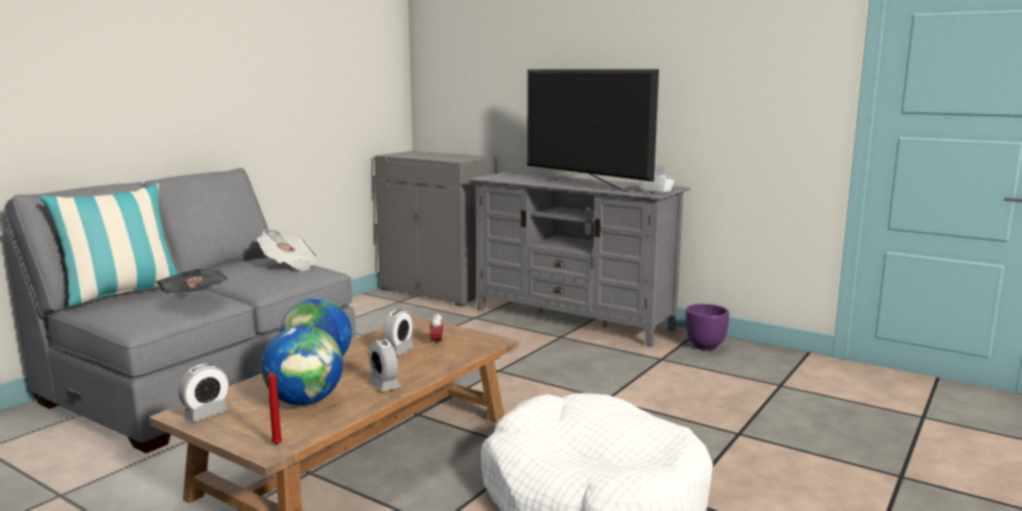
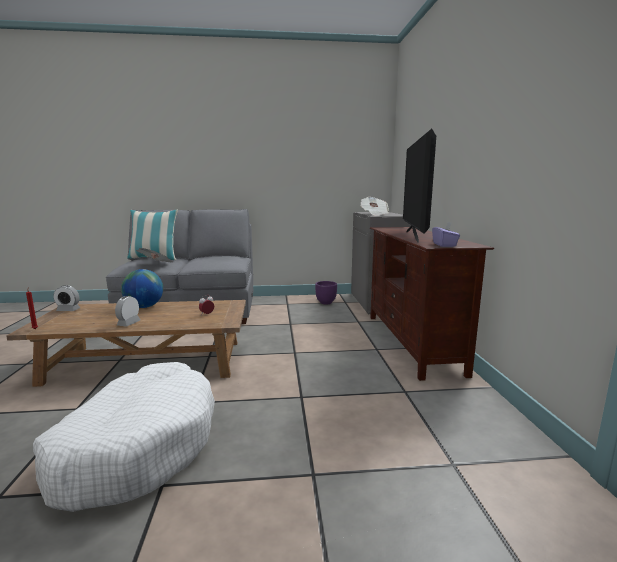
camera: 50 degrees right, 0 degrees up
newspaper [257,229,320,271] -> newspaper moved to [361,197,389,216]
globe [261,325,343,405] -> none
alarm clock [383,310,414,356] -> none
grey tv stand [468,172,691,347] -> brown tv stand [370,227,494,381]
white tissue box [638,166,675,193] -> purple tissue box [432,222,460,247]
purple planter [685,304,729,350] -> purple planter moved to [315,281,337,305]

